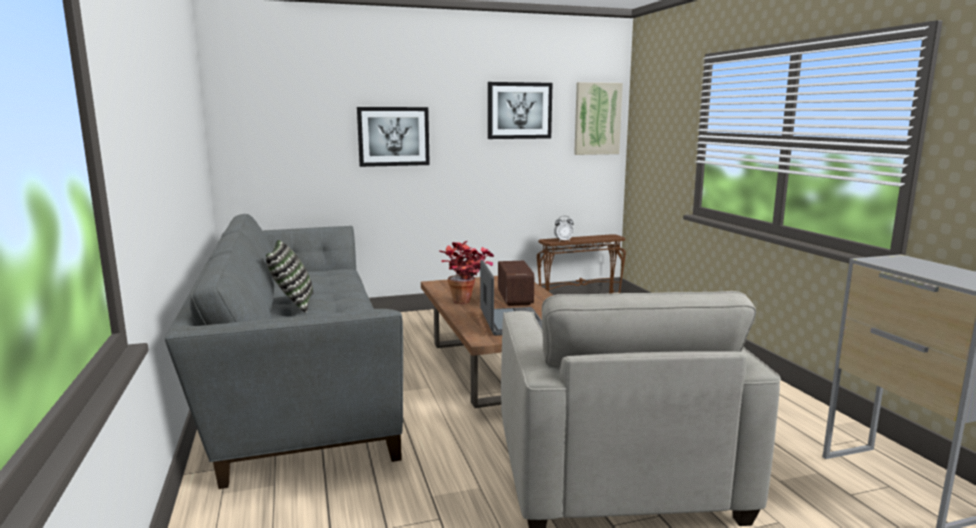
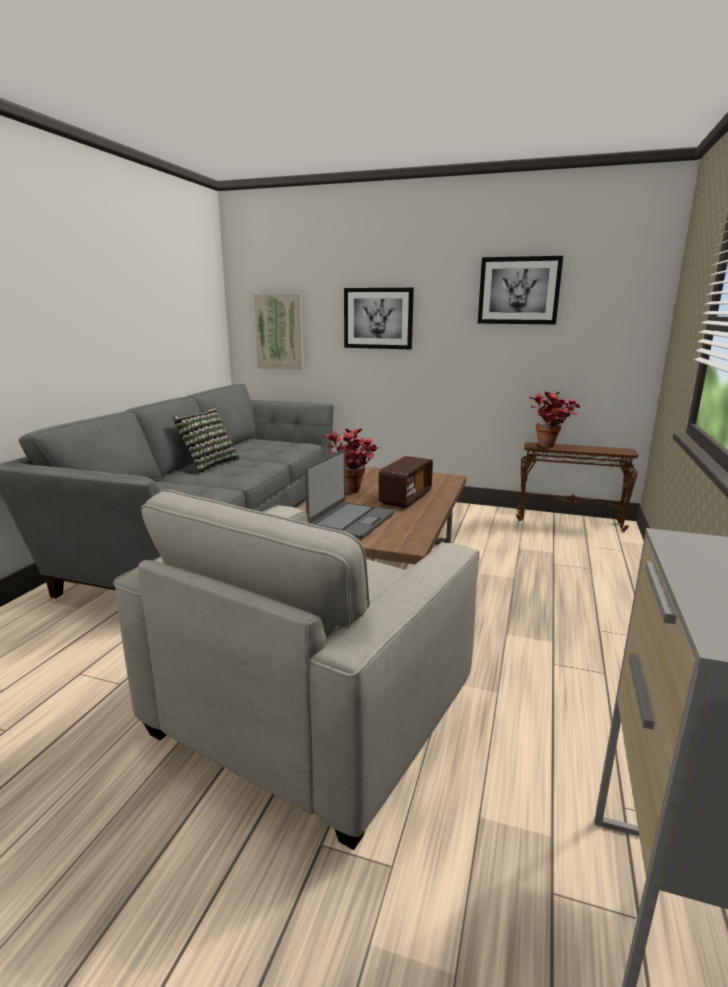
camera: 35 degrees right, 5 degrees up
alarm clock [554,216,574,242] -> potted plant [529,391,581,447]
picture [574,82,623,155] -> picture moved to [254,294,304,370]

